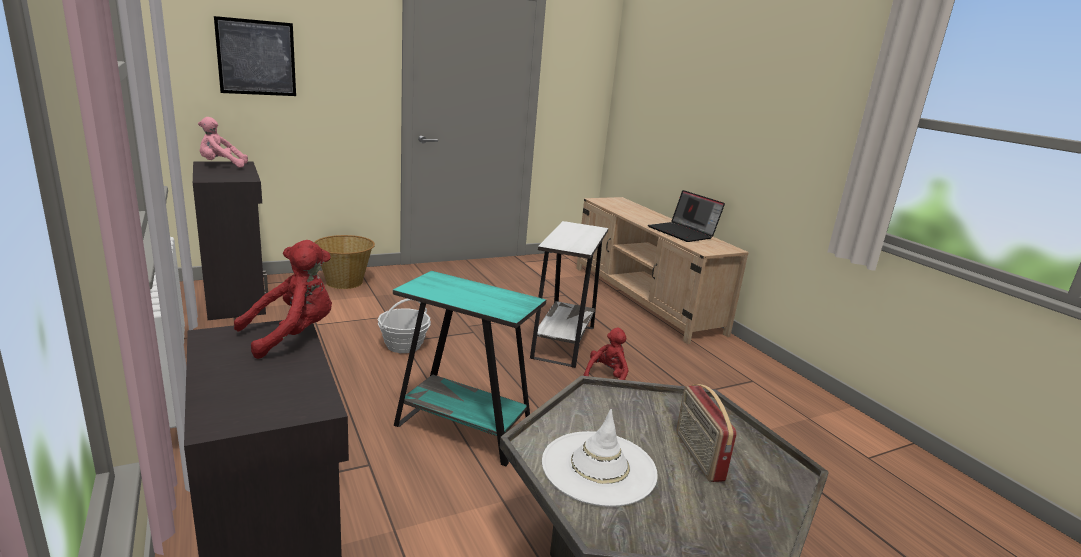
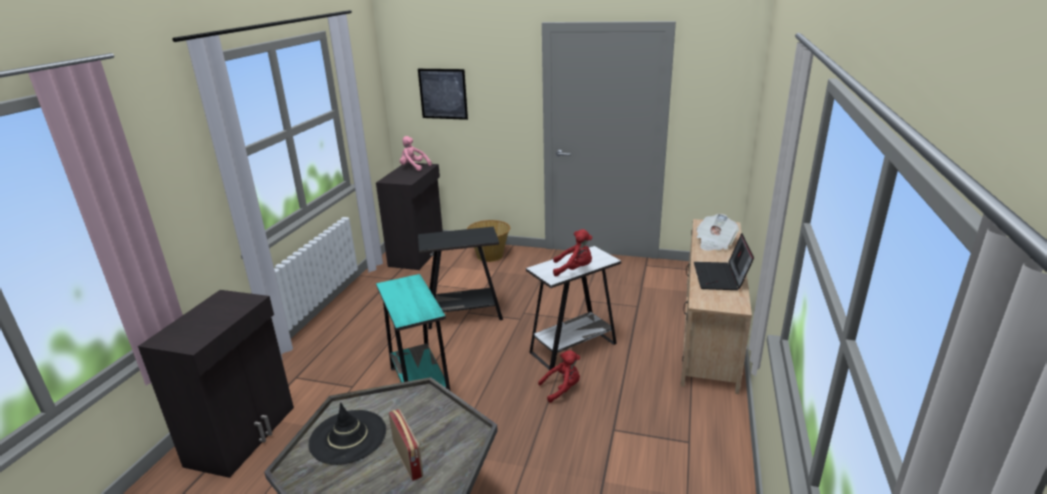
camera: 45 degrees right, 5 degrees up
red plush toy [234,240,332,359] -> red plush toy moved to [553,229,592,277]
basket [377,298,431,353] -> black side table [418,227,503,329]
white hat [542,409,658,507] -> black hat [309,402,386,465]
radio [676,384,737,482] -> radio turned 120 degrees clockwise [389,409,423,481]
none -> newspaper [696,214,739,251]

